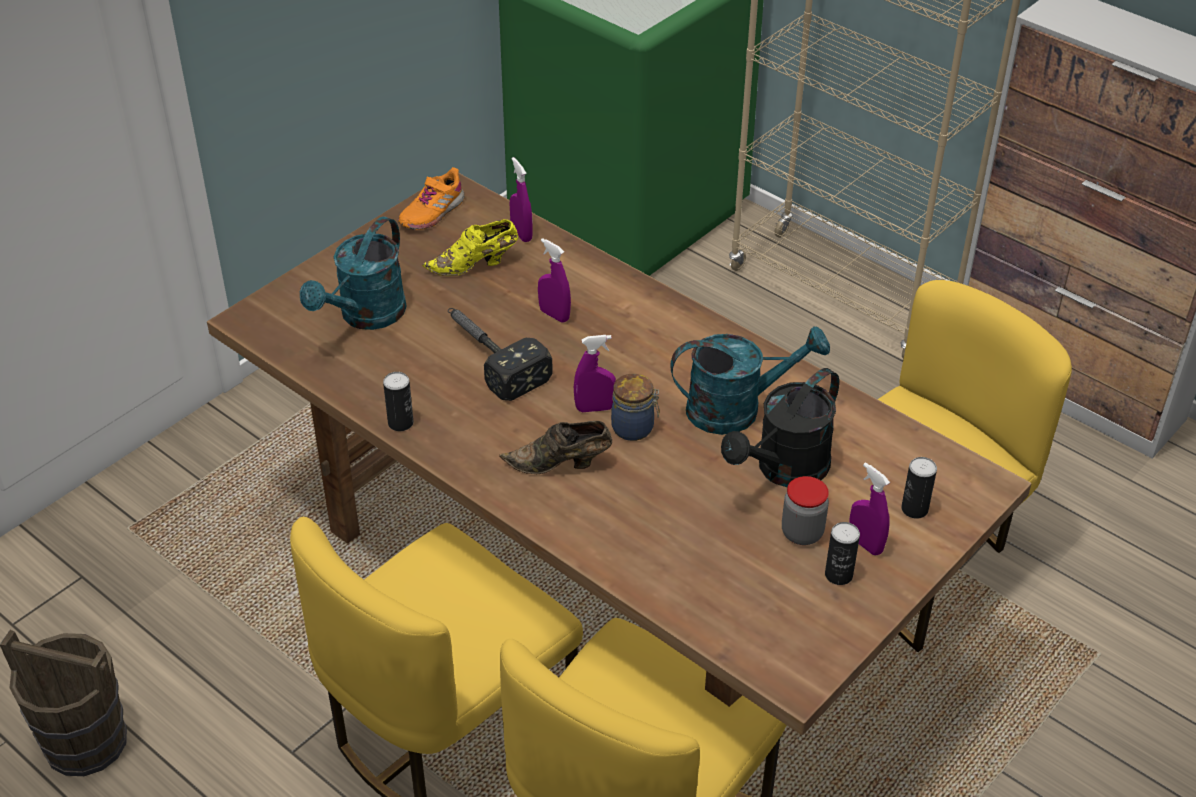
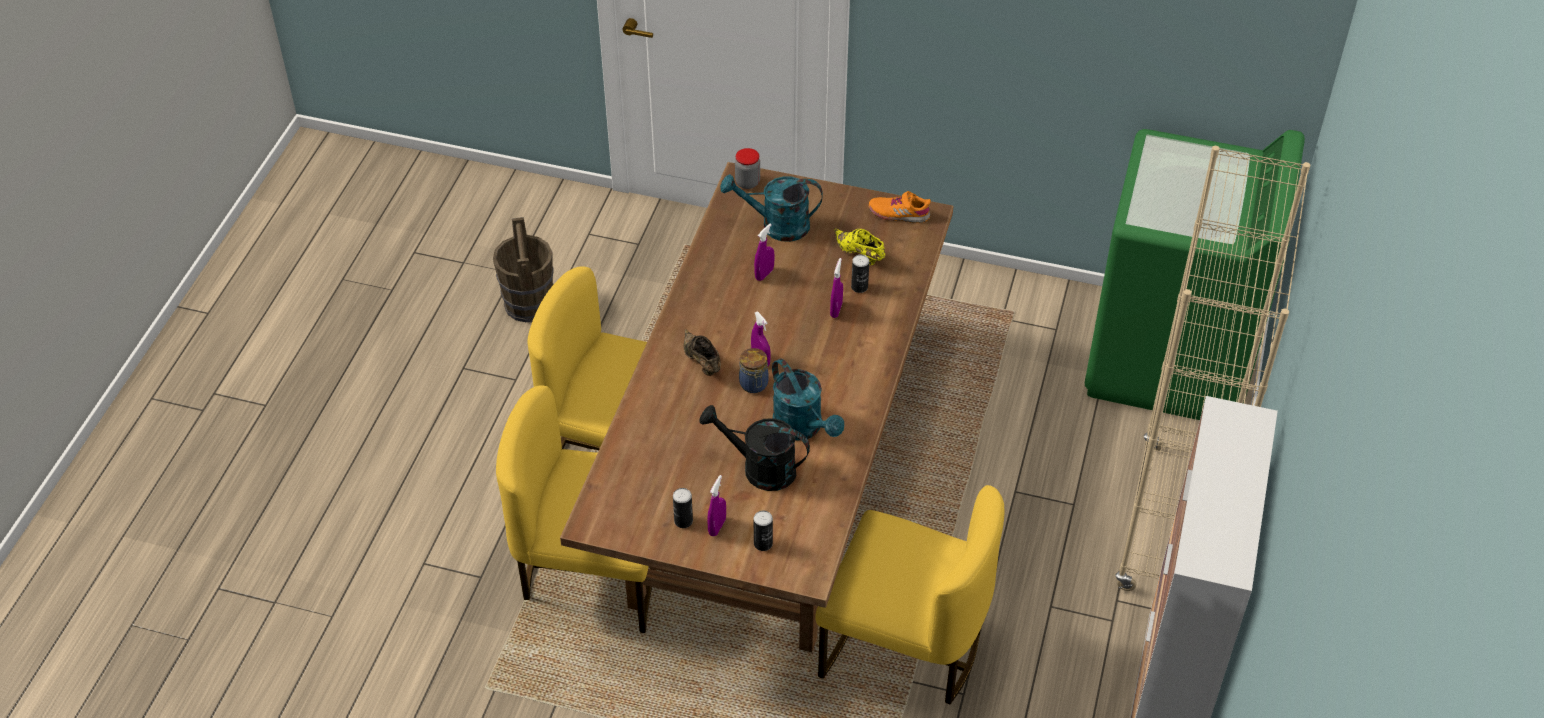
camera: 65 degrees right, 5 degrees up
can [383,372,414,431] -> can moved to [851,254,869,293]
hammer [448,308,553,401] -> none
purple spray bottle [510,157,533,242] -> purple spray bottle moved to [754,223,775,281]
jar [782,476,829,545] -> jar moved to [735,148,760,189]

